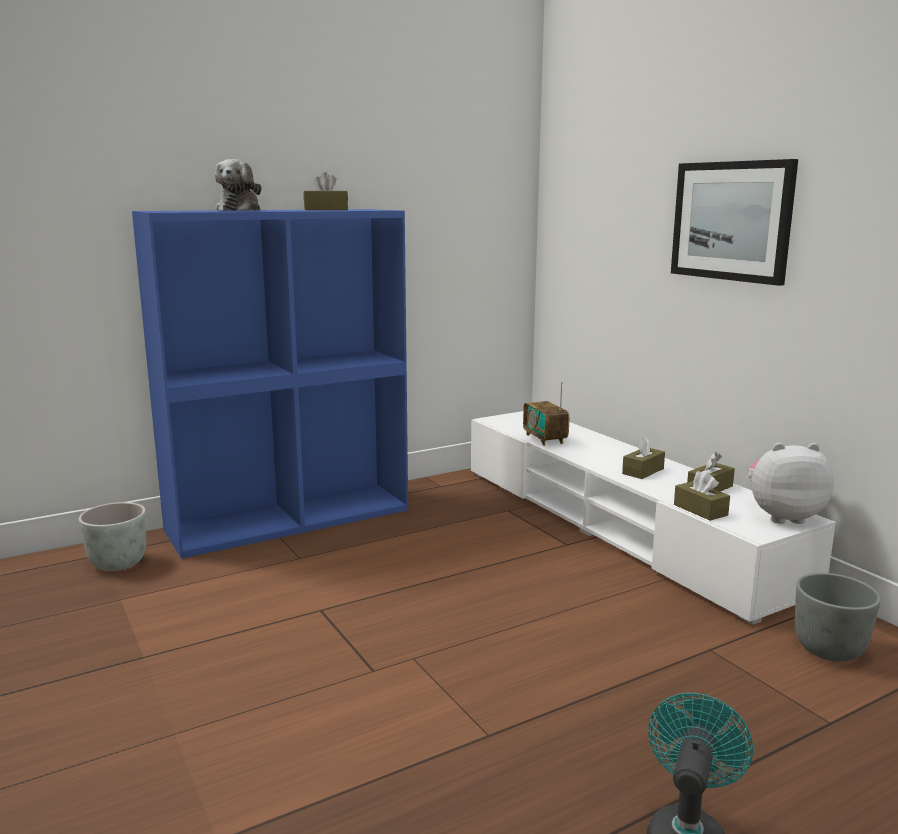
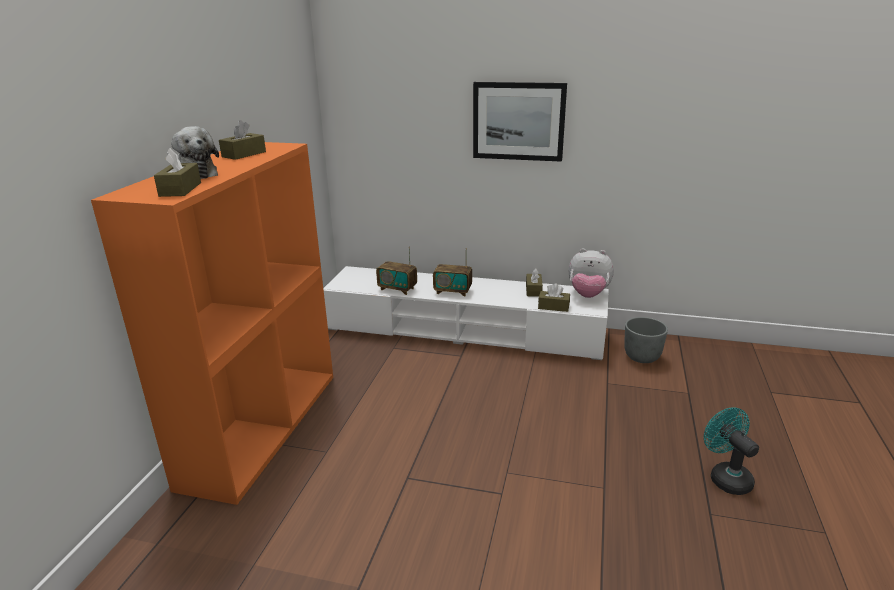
camera: 45 degrees left, 10 degrees up
grey planter [79,502,146,571] -> none
blue bookcase [132,209,408,559] -> orange bookcase [91,142,333,505]
brown tissue box [622,436,665,479] -> brown tissue box moved to [154,148,201,197]
plush toy [749,443,834,524] -> plush toy turned 120 degrees counterclockwise [569,249,614,298]
none -> radio [433,248,472,296]

